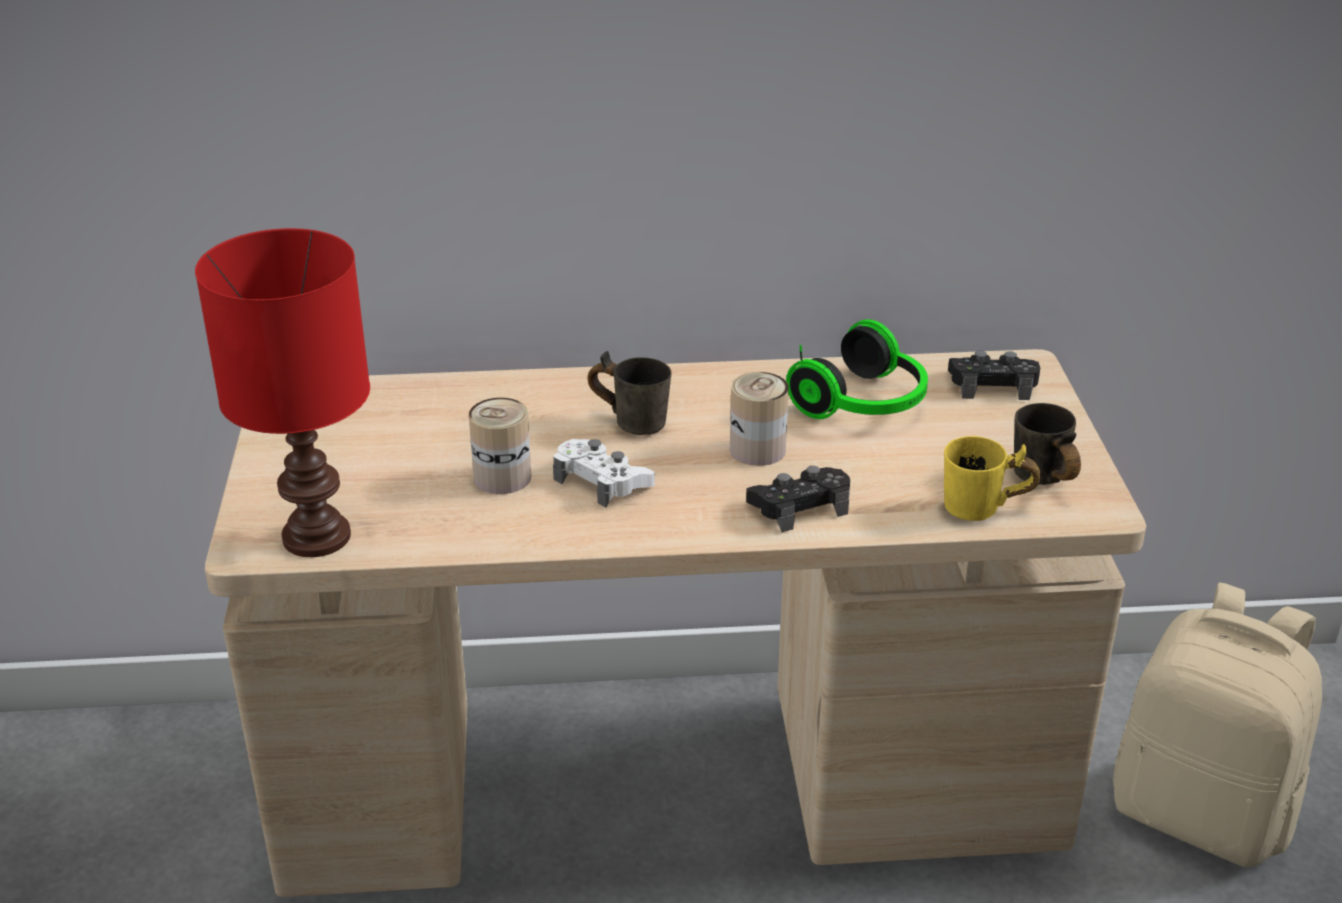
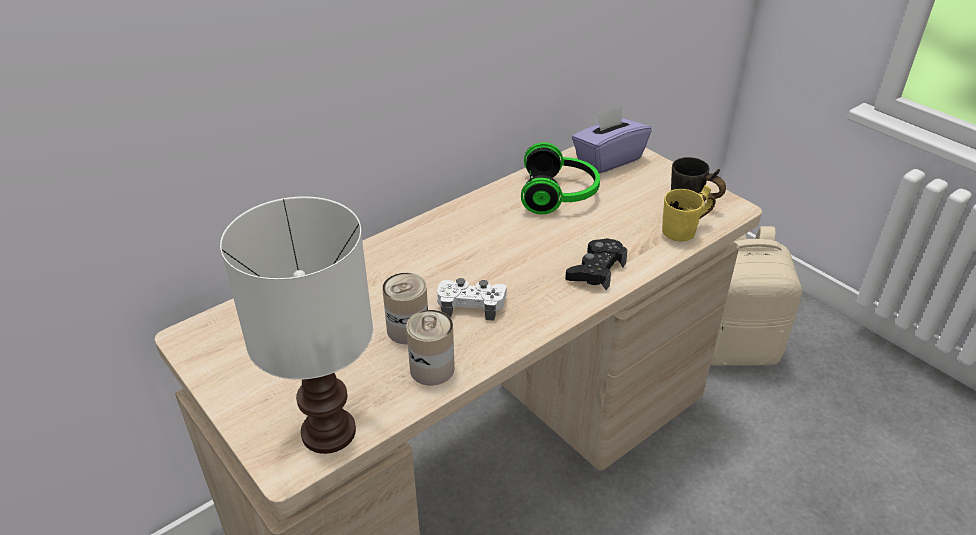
camera: 35 degrees left, 5 degrees up
red table lamp [195,228,370,557] -> white table lamp [220,197,373,454]
grey mug [588,351,671,435] -> none
can [730,372,789,466] -> can moved to [406,310,455,386]
black game controller [948,350,1040,400] -> purple tissue box [572,105,652,173]

